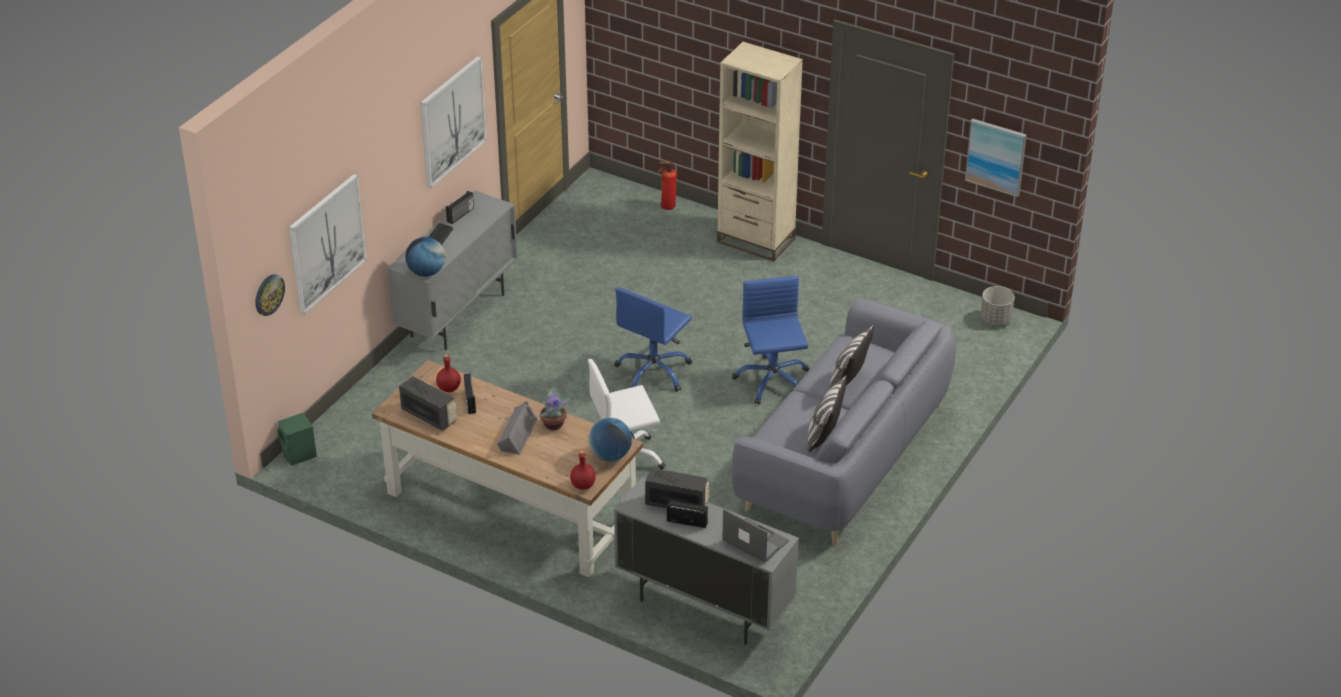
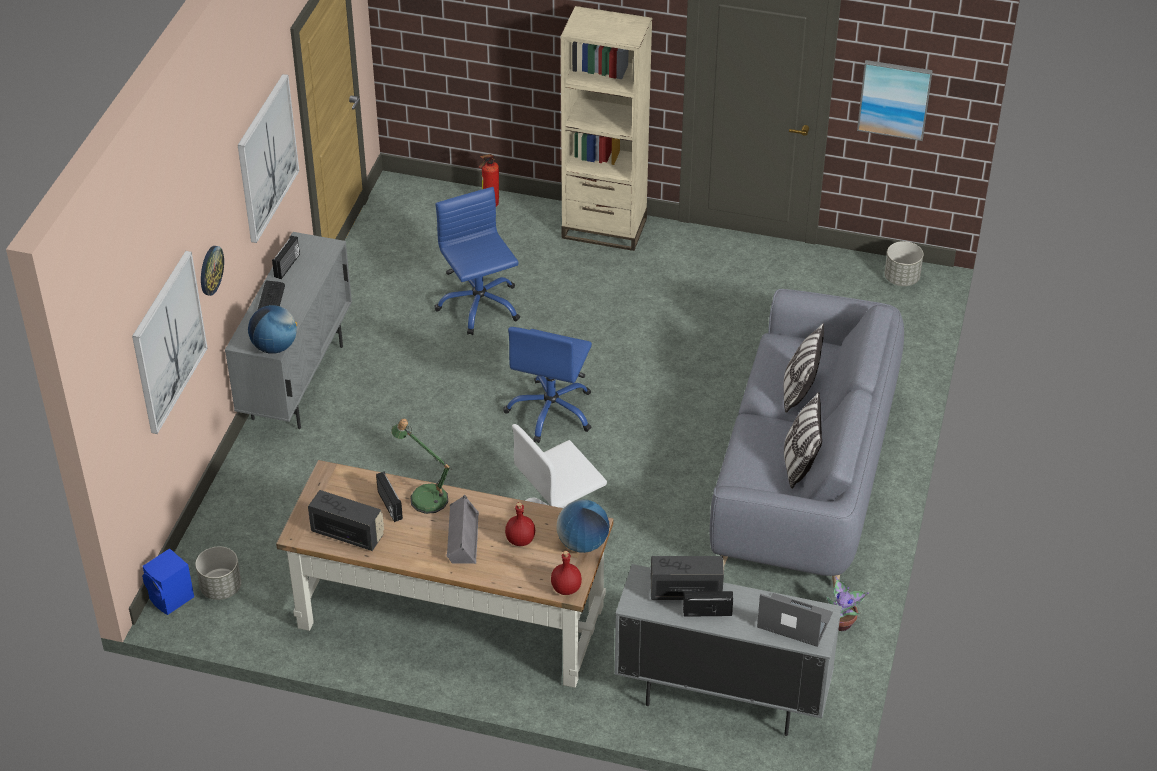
camera: 15 degrees left, 5 degrees up
wall clock [255,274,285,316] -> wall clock moved to [201,246,224,296]
green speaker [277,413,317,466] -> blue speaker [142,548,194,615]
red bottle [436,354,461,392] -> red bottle moved to [505,502,535,546]
potted plant [539,382,572,430] -> potted plant moved to [826,577,869,631]
blue office chair [732,276,809,405] -> blue office chair moved to [435,187,520,335]
none -> grey planter [195,546,241,600]
none -> table lamp [391,418,452,514]

